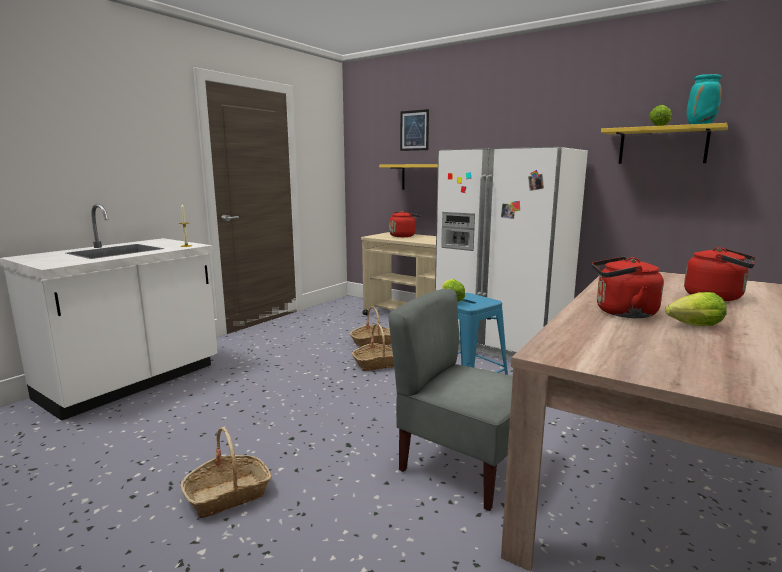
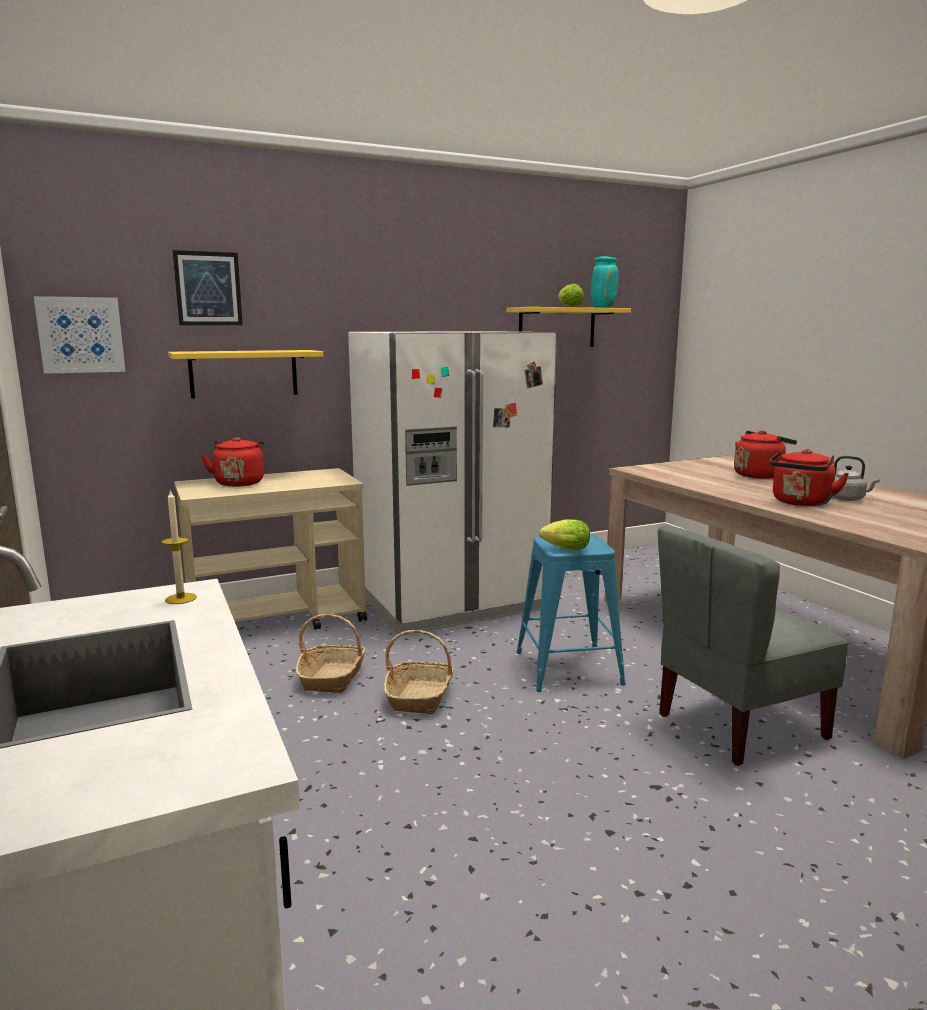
camera: 60 degrees left, 0 degrees up
basket [181,427,272,518] -> none
lettuce [665,292,727,326] -> grey kettle [833,456,880,501]
none -> picture [34,296,126,374]

